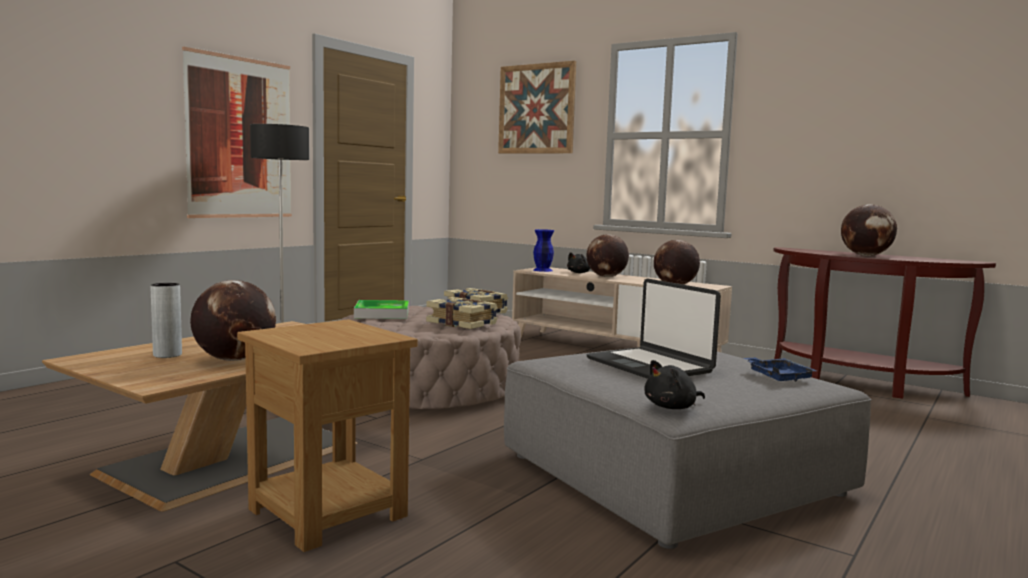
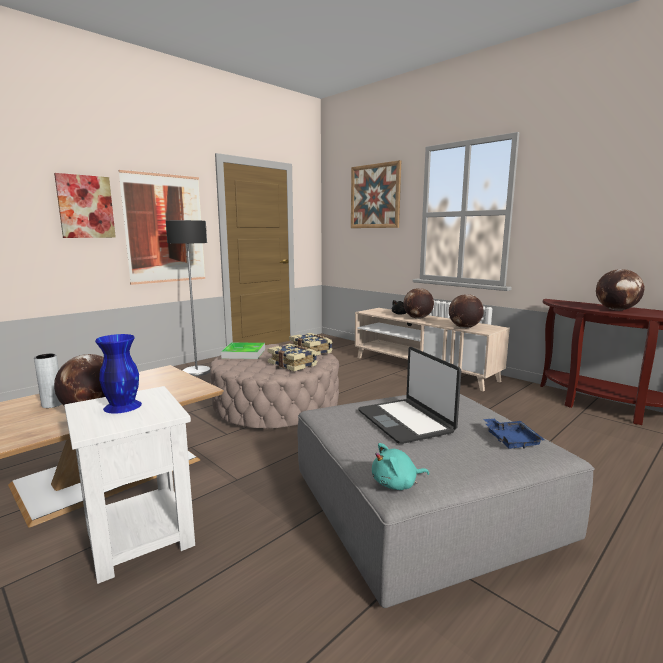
camera: 10 degrees right, 5 degrees up
brown side table [237,319,418,552] -> white side table [64,386,195,584]
blue vase [533,229,554,272] -> blue vase moved to [95,334,142,414]
black plush toy [644,360,705,409] -> turquoise plush toy [372,443,429,490]
none -> picture [54,173,116,238]

